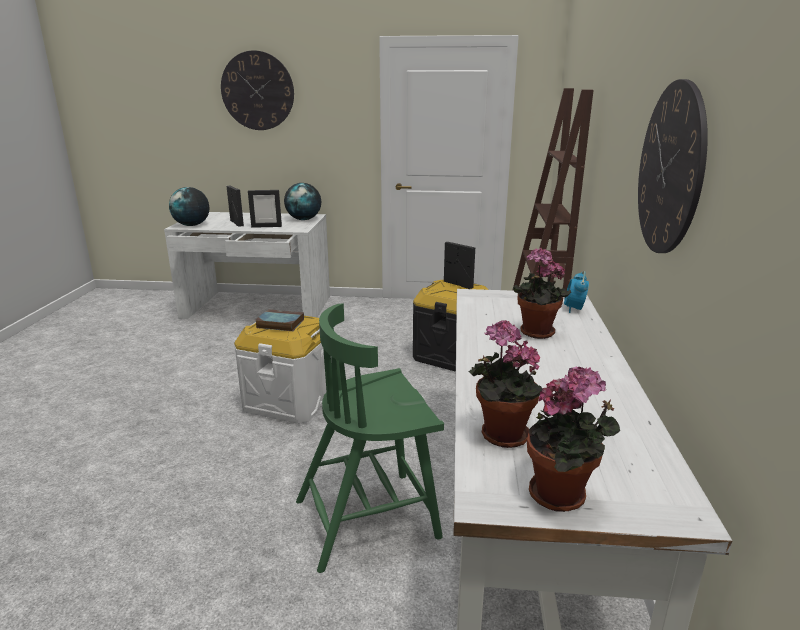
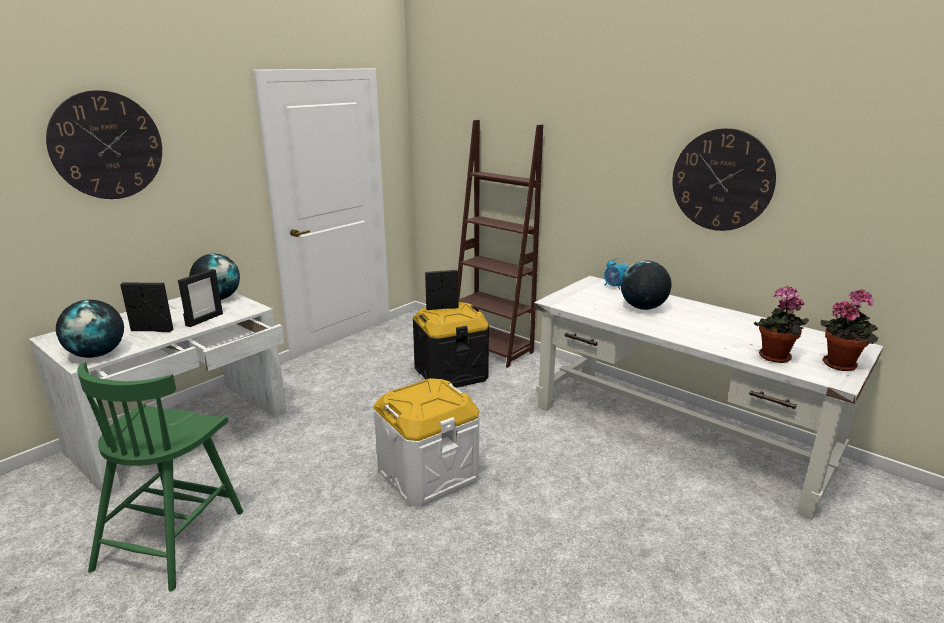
camera: 55 degrees left, 0 degrees up
book [256,309,304,331] -> none
green chair [296,303,444,573] -> green chair moved to [77,362,243,592]
potted plant [513,248,571,339] -> globe [621,261,672,310]

